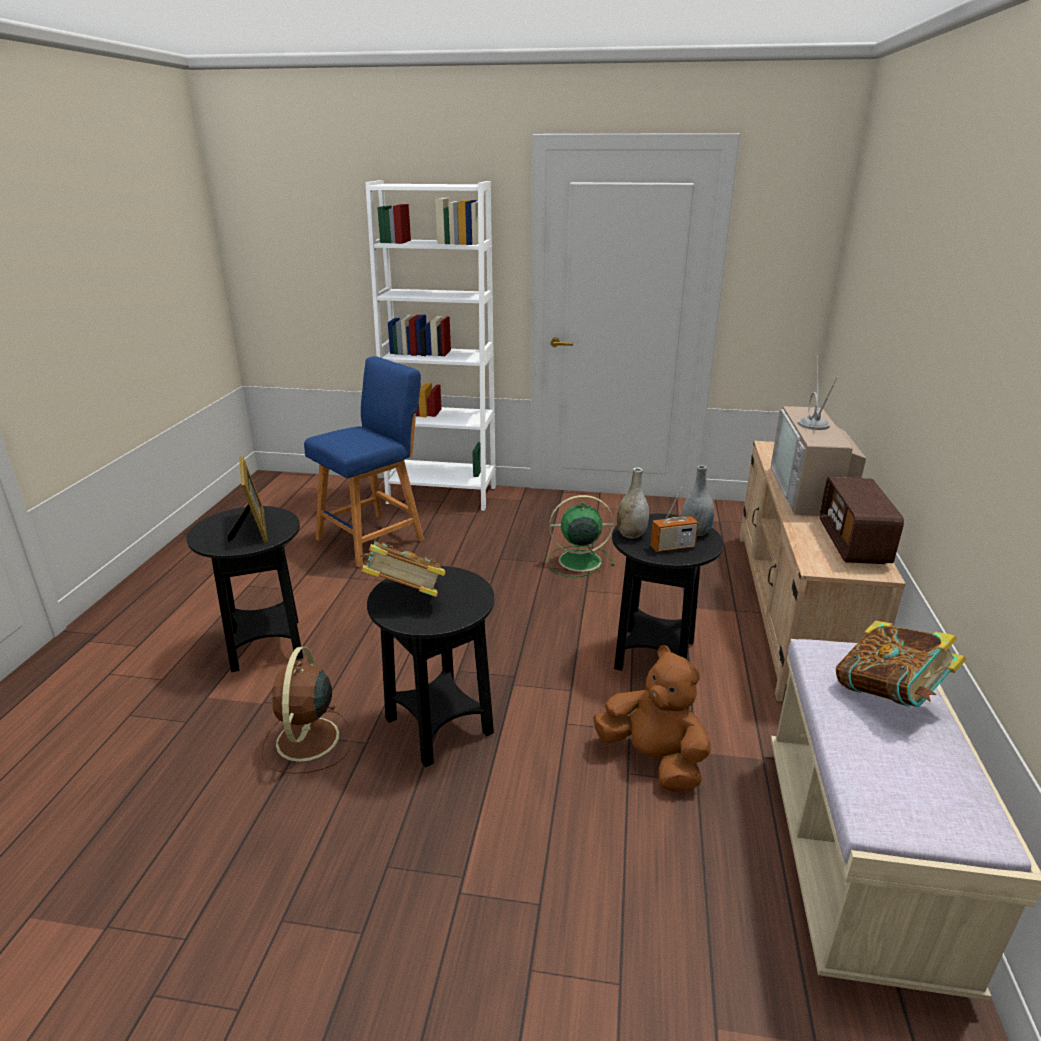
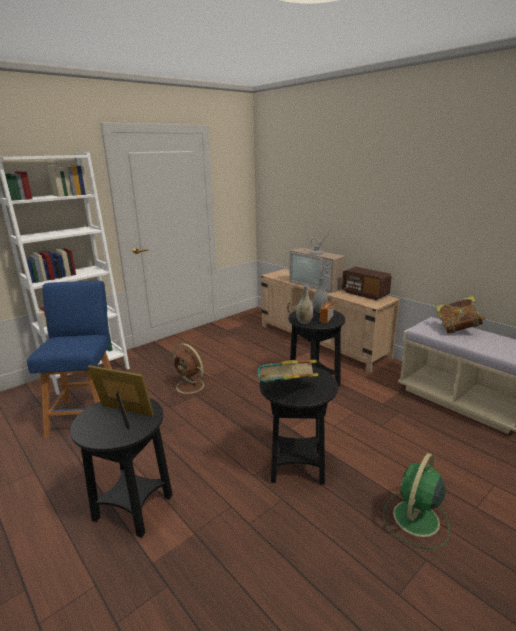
camera: 50 degrees left, 5 degrees down
brown fan [262,647,352,774] -> brown fan moved to [170,343,212,398]
green fan [548,495,614,577] -> green fan moved to [383,453,449,549]
brown plush toy [593,645,710,792] -> none

